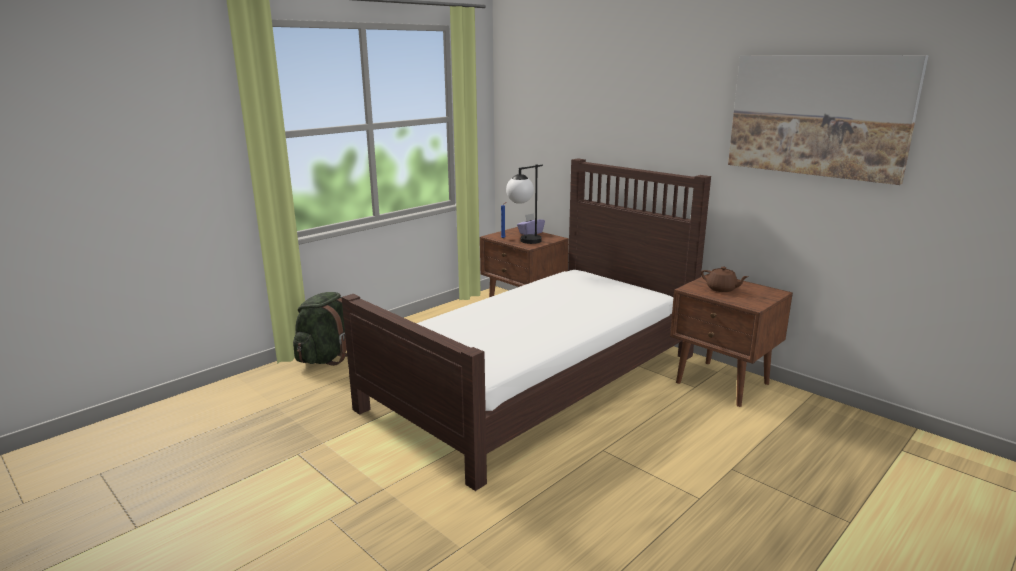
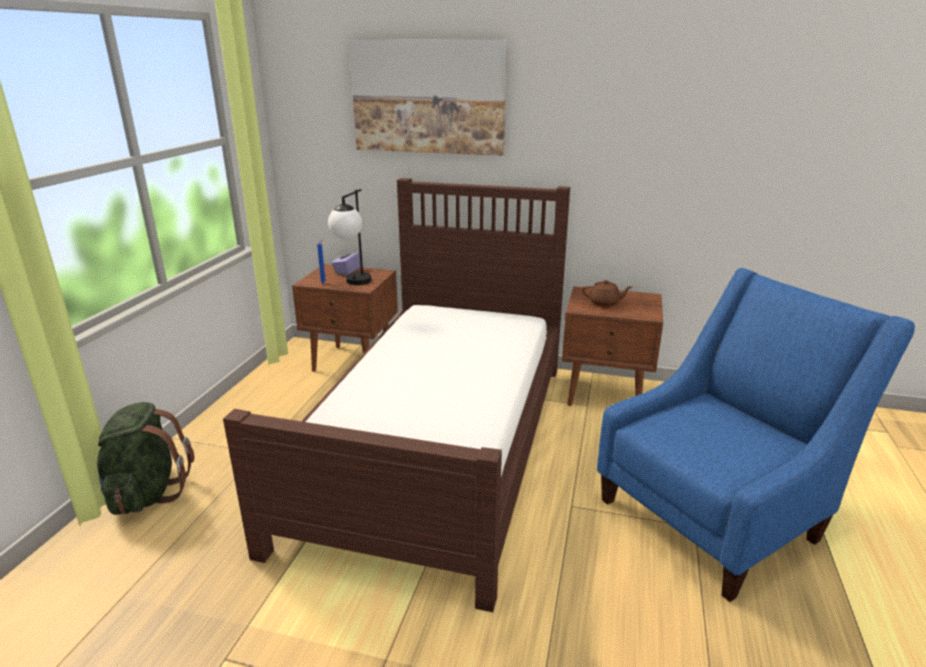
camera: 30 degrees left, 5 degrees up
picture [728,55,929,185] -> picture moved to [349,40,507,156]
none -> blue armchair [597,268,915,602]

